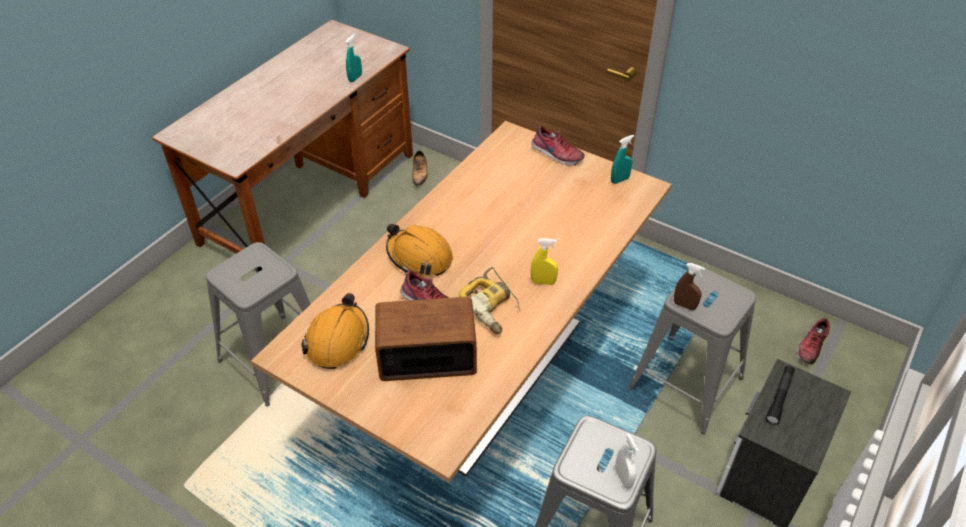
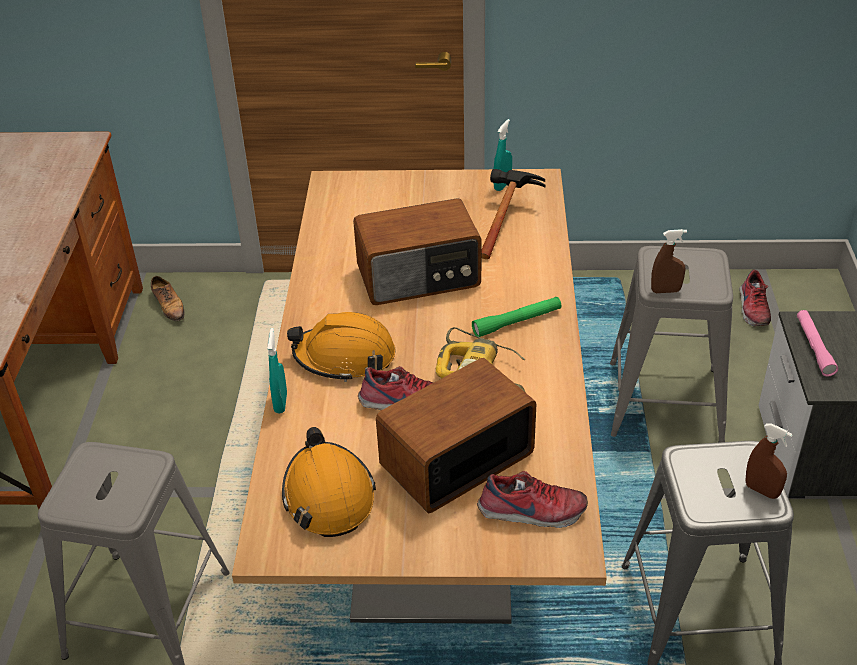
camera: 30 degrees left, 5 degrees down
turquoise spray bottle [346,34,362,82] -> turquoise spray bottle moved to [267,328,287,413]
yellow spray bottle [531,238,558,285] -> green flashlight [472,297,561,337]
shoe [532,125,584,166] -> shoe moved to [477,471,588,528]
white spray bottle [615,434,639,489] -> brown spray bottle [745,423,793,499]
black flashlight [766,366,795,425] -> pink flashlight [797,310,838,376]
none -> radio [353,198,481,305]
none -> hammer [481,169,546,259]

